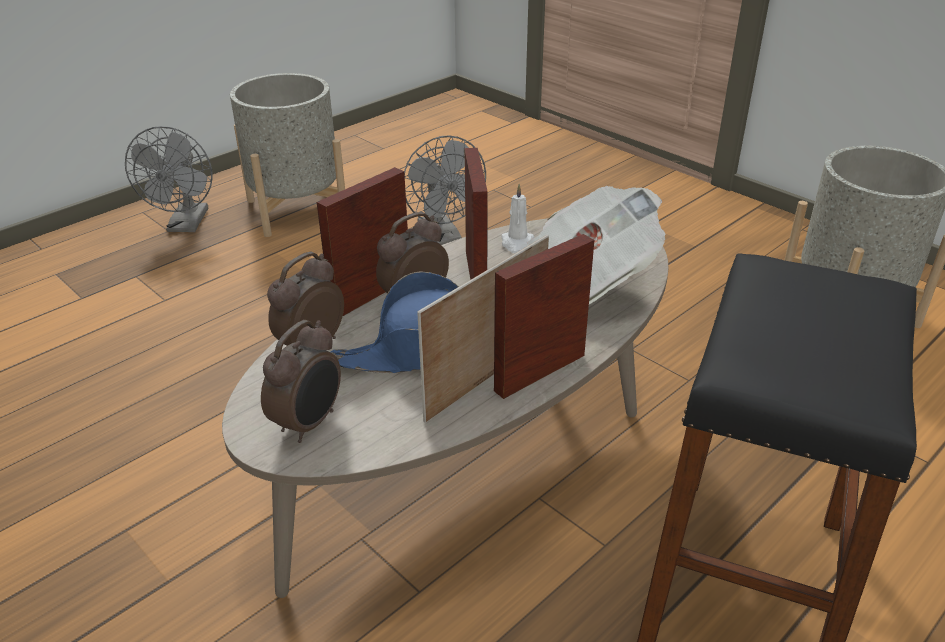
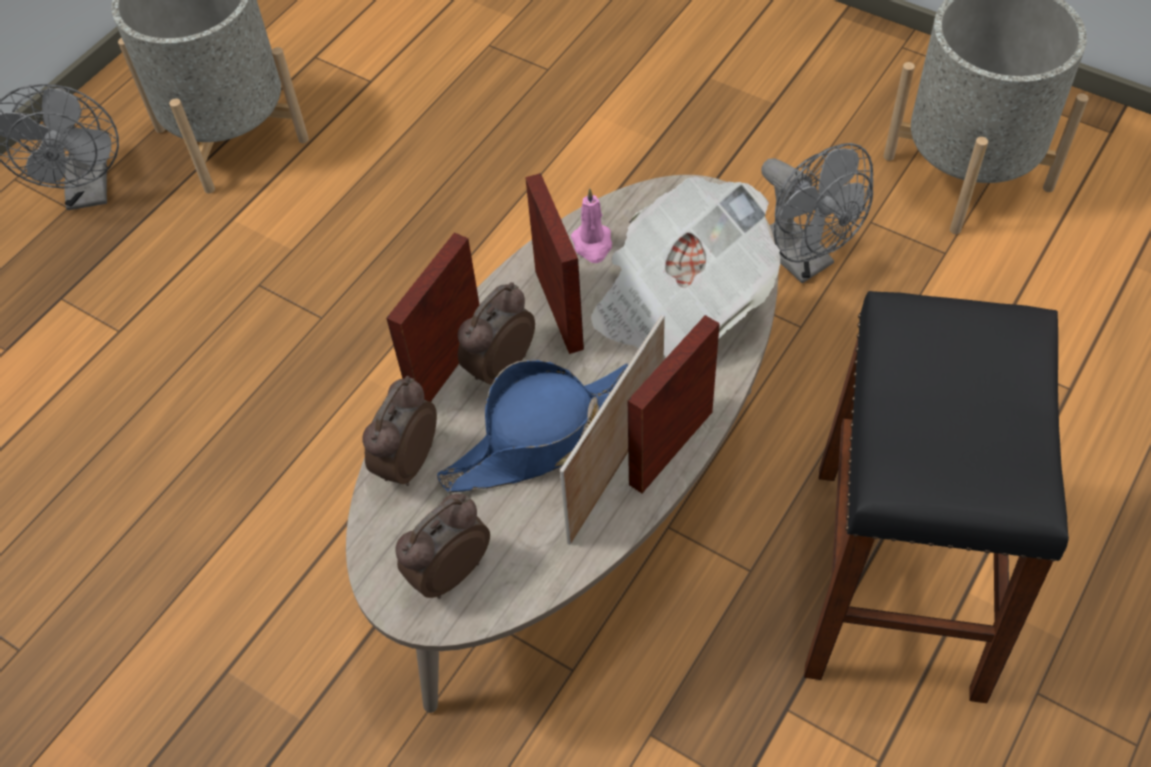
camera: 10 degrees left, 20 degrees up
alarm clock [261,320,341,443] -> alarm clock turned 150 degrees counterclockwise [395,494,490,599]
grey fan [404,135,486,245] -> grey fan moved to [761,143,873,283]
white candle [501,184,534,254] -> pink candle [571,188,612,263]

